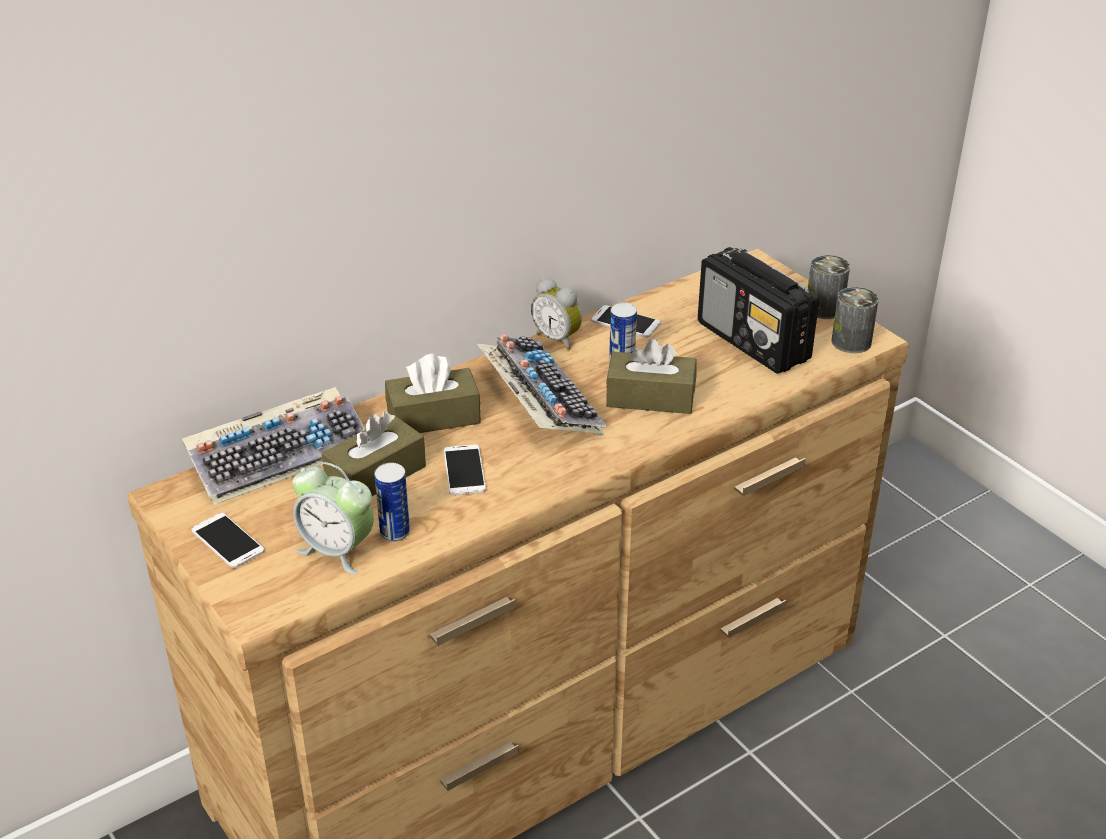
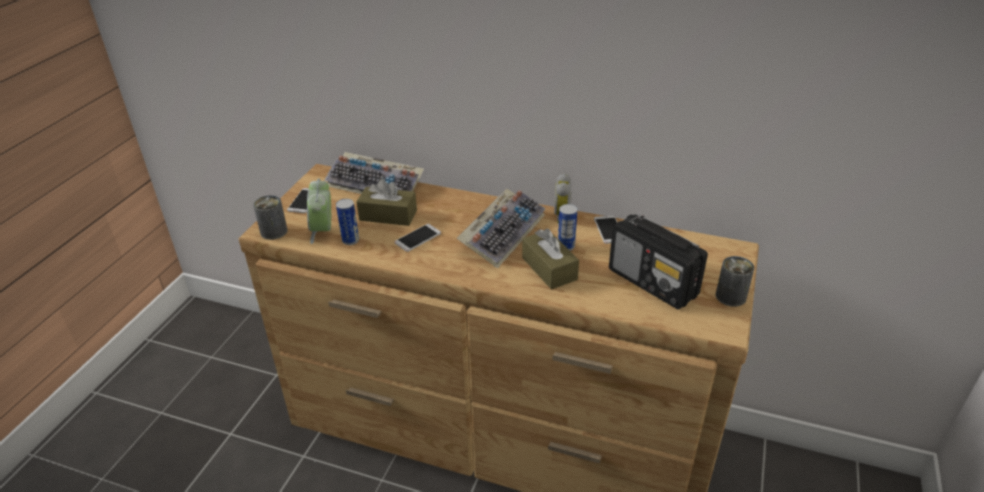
camera: 55 degrees right, 0 degrees up
brown tissue box [385,354,481,433] -> none
radio [698,247,819,374] -> radio turned 60 degrees counterclockwise [609,214,708,309]
can [832,287,879,353] -> can moved to [253,195,287,240]

